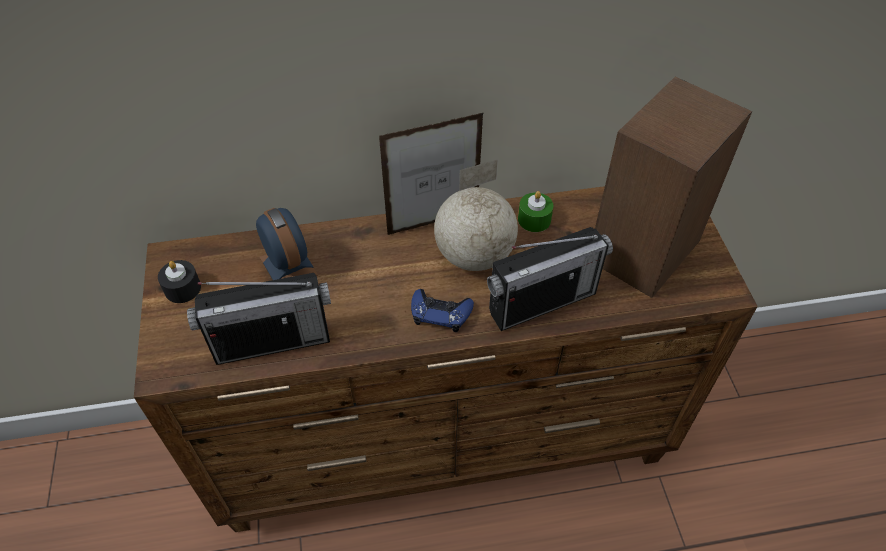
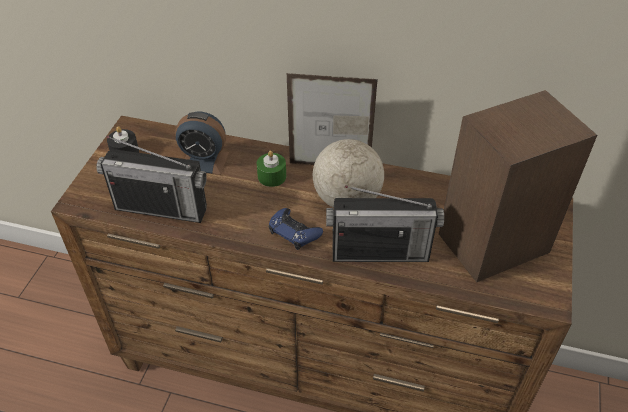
camera: 25 degrees right, 5 degrees down
alarm clock [256,208,318,280] -> alarm clock turned 105 degrees clockwise [175,112,229,175]
green candle [518,191,554,232] -> green candle moved to [257,151,286,187]

